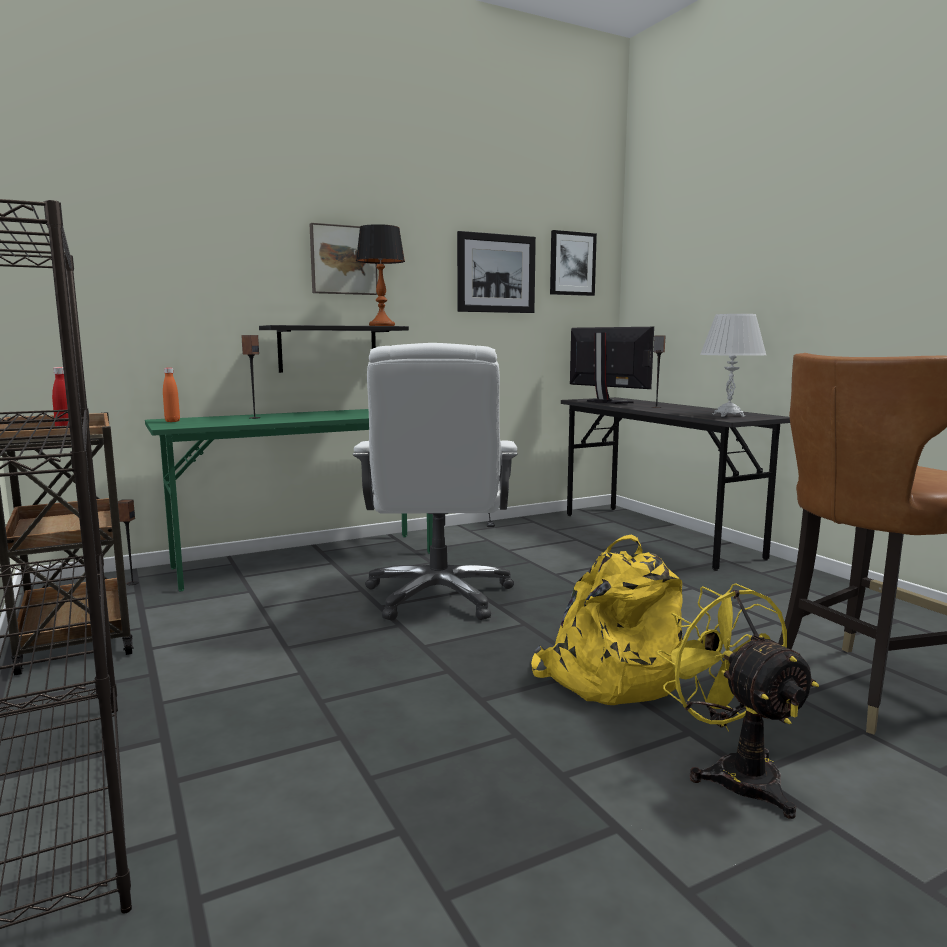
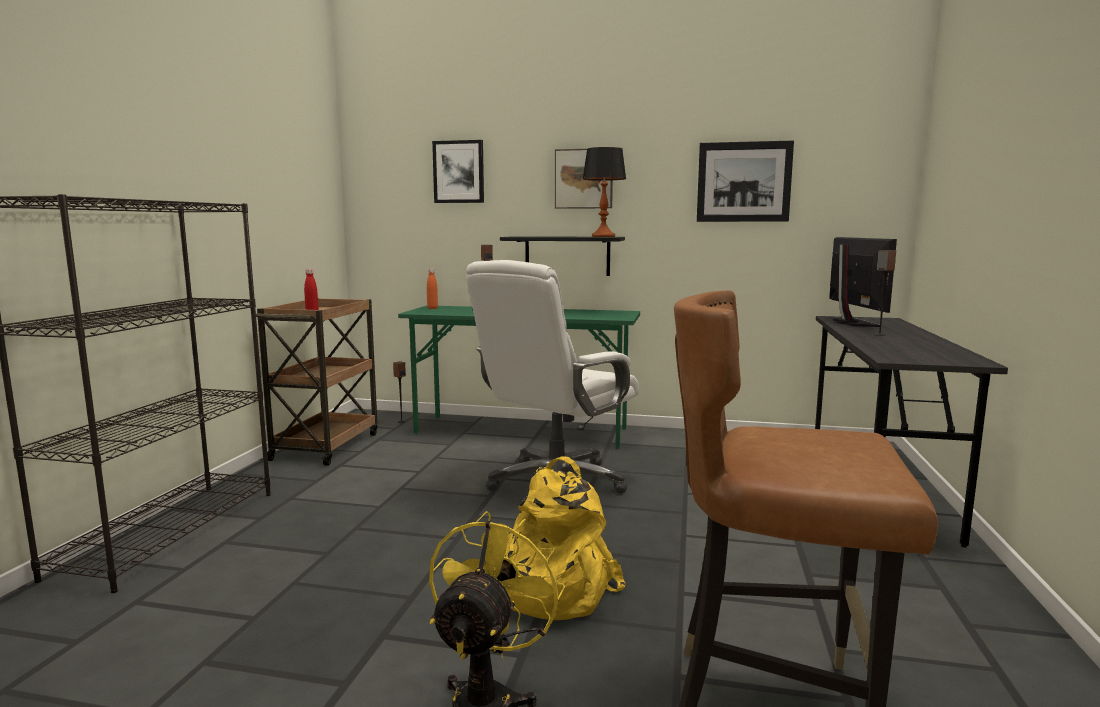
camera: 40 degrees right, 0 degrees up
picture [550,230,597,296] -> picture moved to [432,140,484,203]
white table lamp [700,314,766,417] -> none

